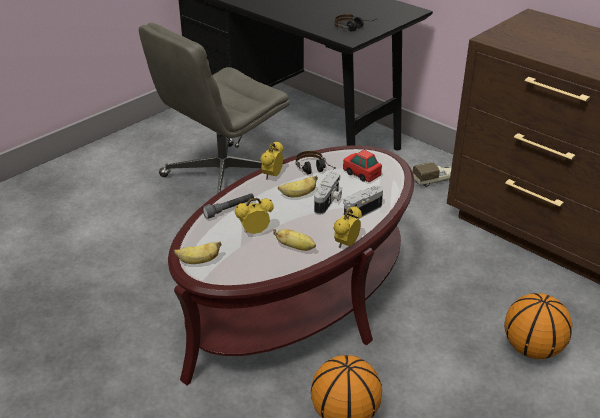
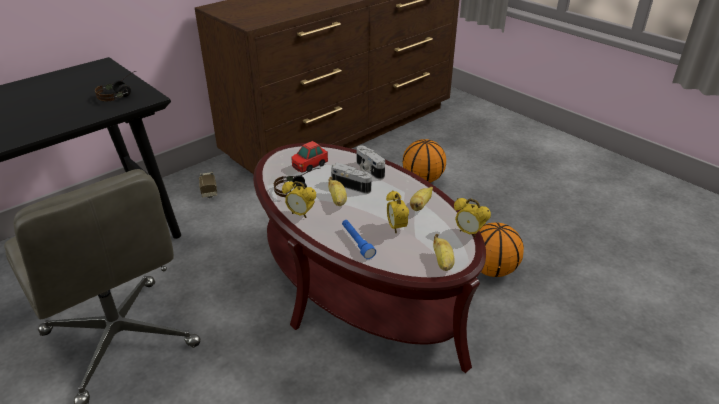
camera: 85 degrees left, 0 degrees up
grey flashlight [202,193,254,219] -> blue flashlight [342,220,376,259]
alarm clock [334,206,362,248] -> alarm clock moved to [454,198,491,238]

